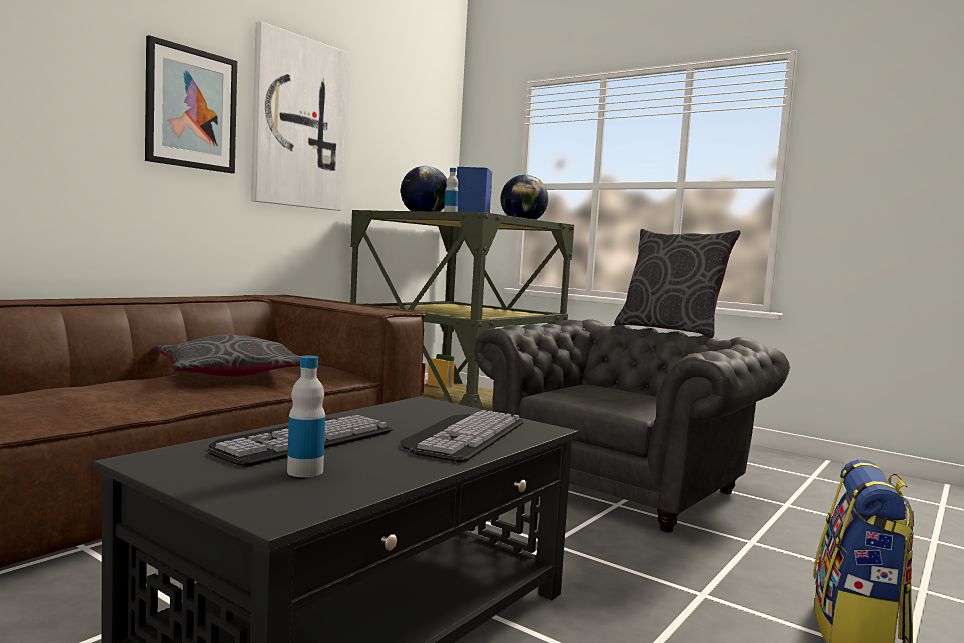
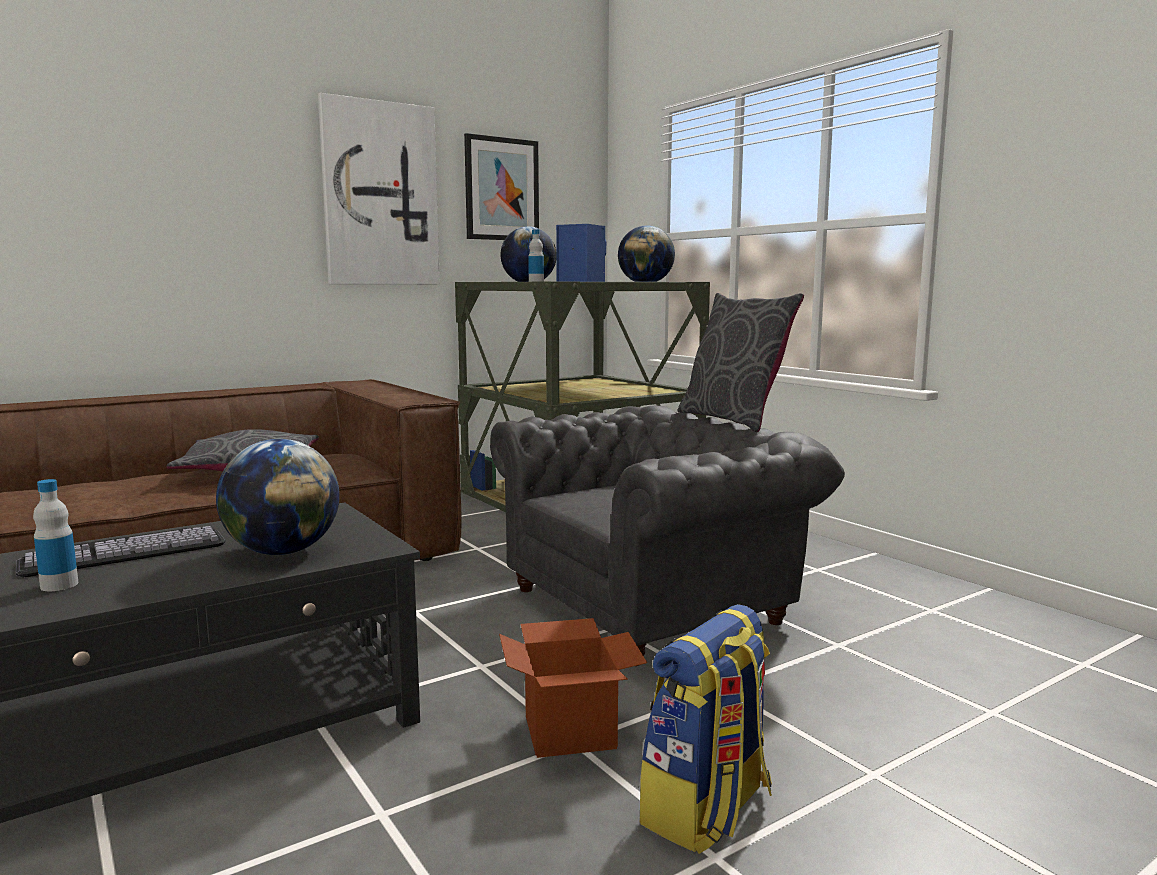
camera: 20 degrees right, 5 degrees up
picture [145,35,237,173] -> picture moved to [464,133,539,240]
keyboard [400,410,523,463] -> globe [216,439,340,555]
none -> cardboard box [499,618,647,758]

